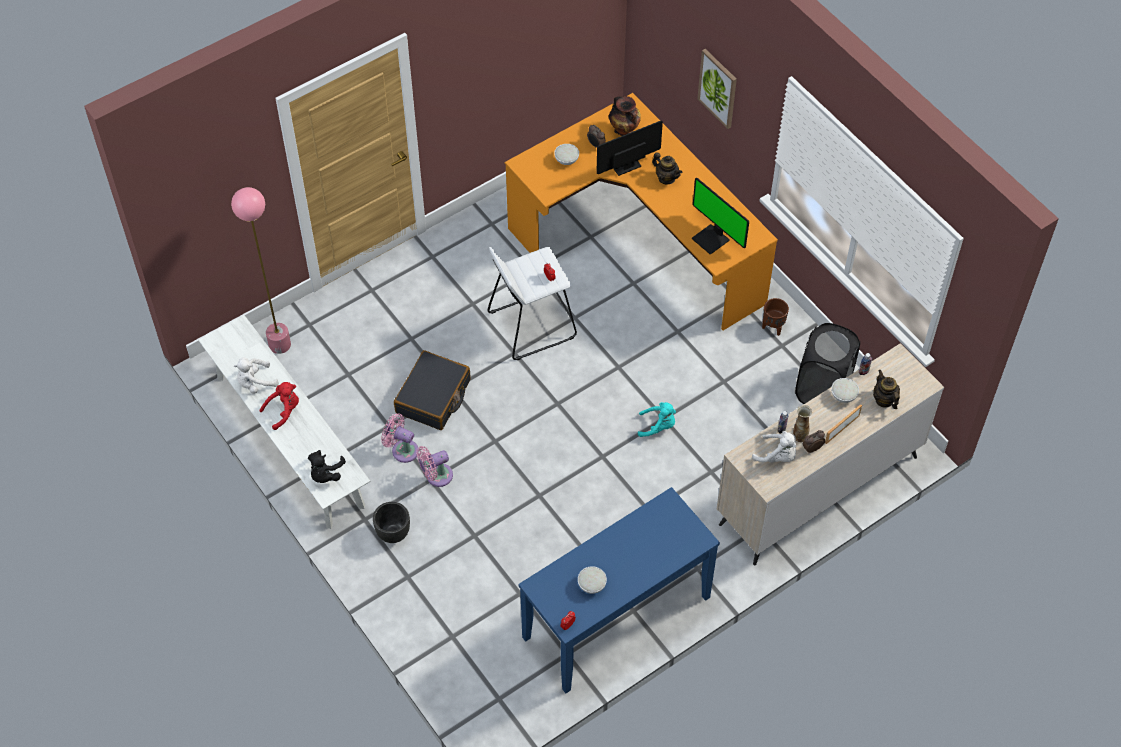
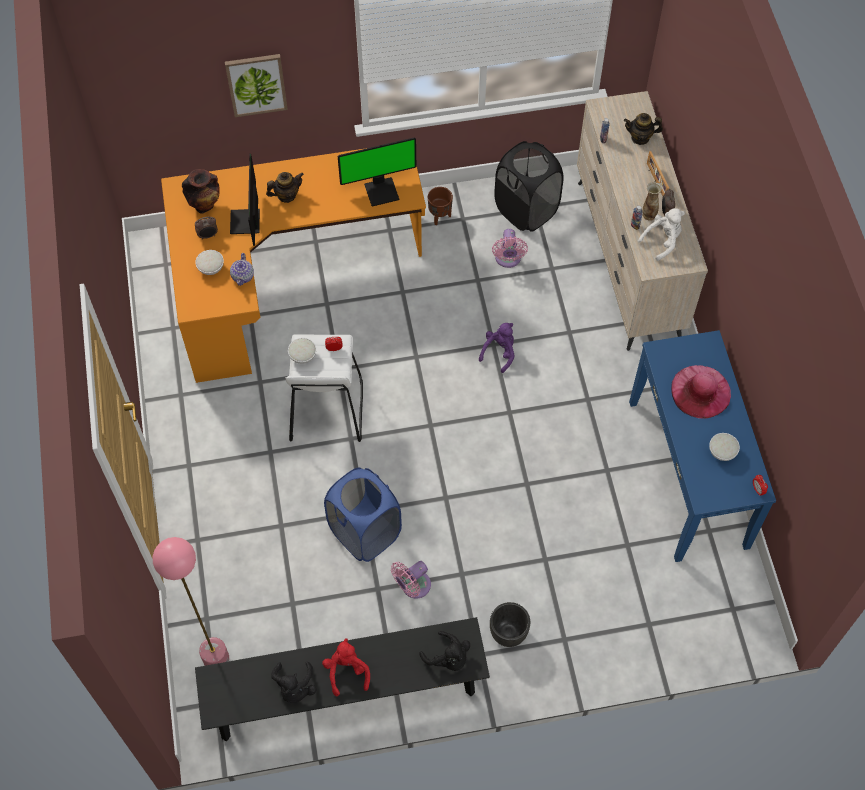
camera: 65 degrees left, 5 degrees up
white bench [198,315,370,529] -> black bench [195,617,490,741]
white plush toy [234,357,279,394] -> black plush toy [271,661,317,703]
black suitcase [394,350,470,430] -> blue laundry basket [324,467,402,562]
pink fan [416,446,453,487] -> pink fan moved to [492,229,528,268]
turquoise plush toy [638,402,676,437] -> purple plush toy [479,323,515,373]
white bowl [831,378,859,403] -> white bowl moved to [288,338,316,364]
none -> teapot [230,253,254,286]
none -> pink hat [671,365,731,419]

